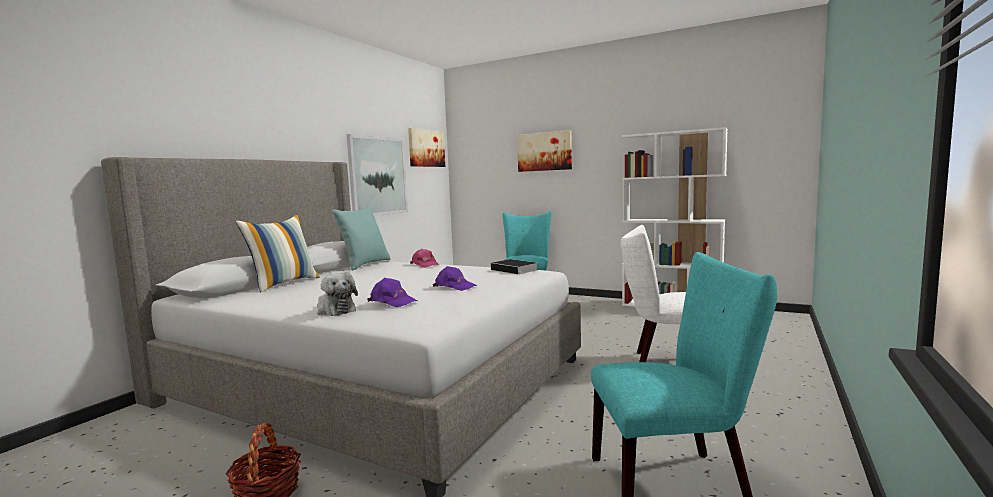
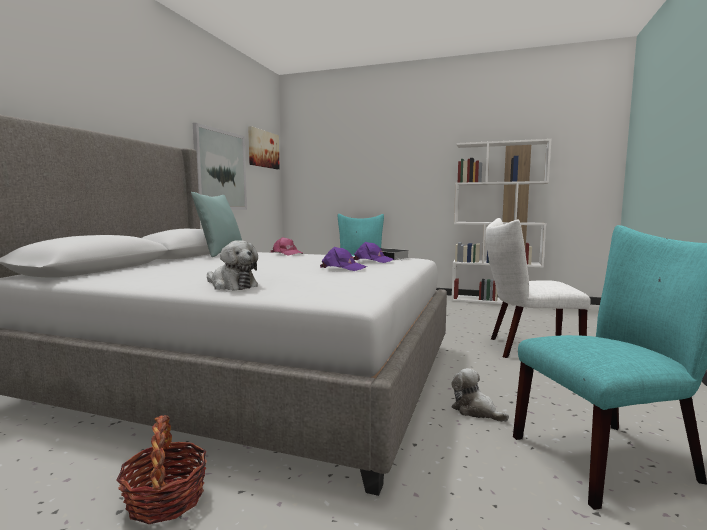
camera: 10 degrees left, 0 degrees up
pillow [235,215,320,292] -> none
purple cap [367,278,417,307] -> purple cap moved to [353,242,394,263]
picture [517,130,572,172] -> none
none -> plush toy [451,368,509,422]

